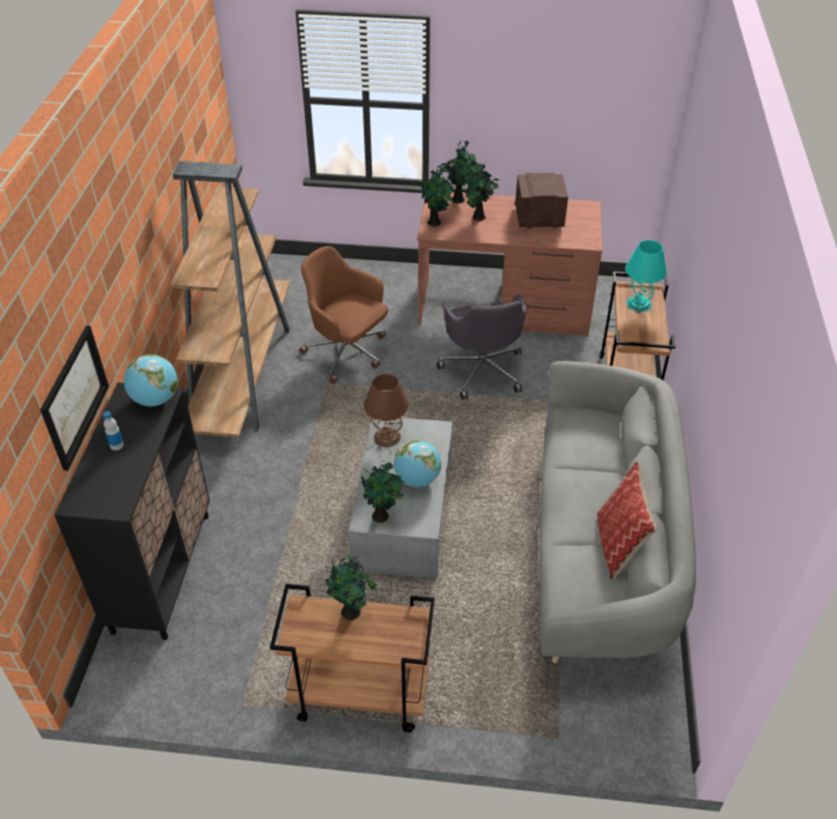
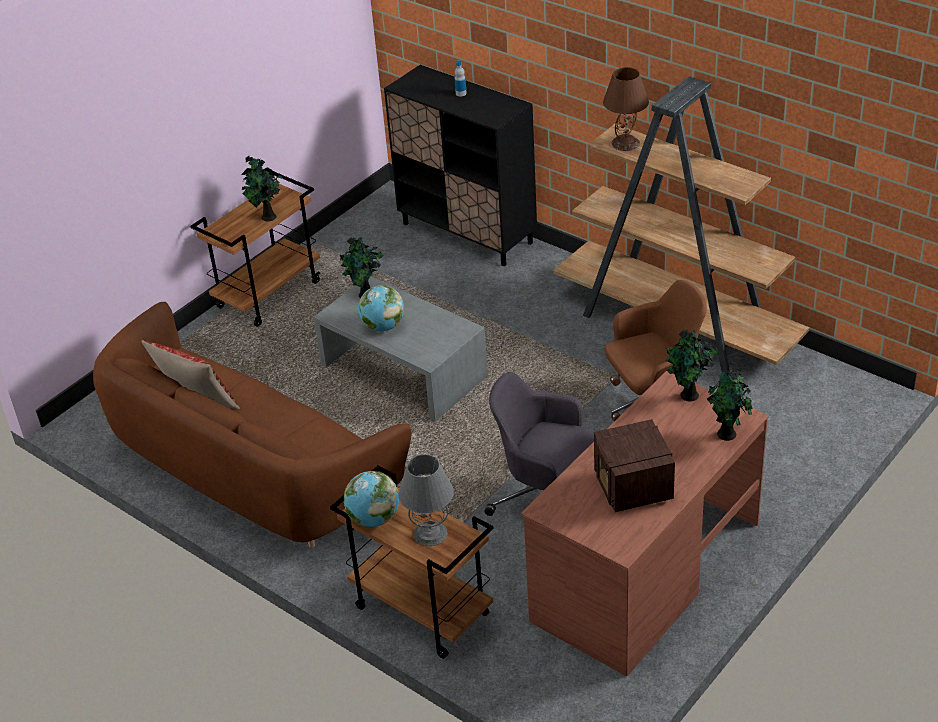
camera: 125 degrees right, 5 degrees down
picture [40,326,109,471] -> none
globe [124,354,177,406] -> globe moved to [344,471,399,527]
brown table lamp [364,374,409,447] -> brown table lamp moved to [603,67,649,151]
potted plant [460,160,499,221] -> none
radio [515,172,568,229] -> radio turned 135 degrees clockwise [594,419,675,512]
grey sofa [539,361,696,663] -> brown sofa [93,302,412,548]
turquoise table lamp [625,240,667,312] -> grey table lamp [399,454,454,546]

